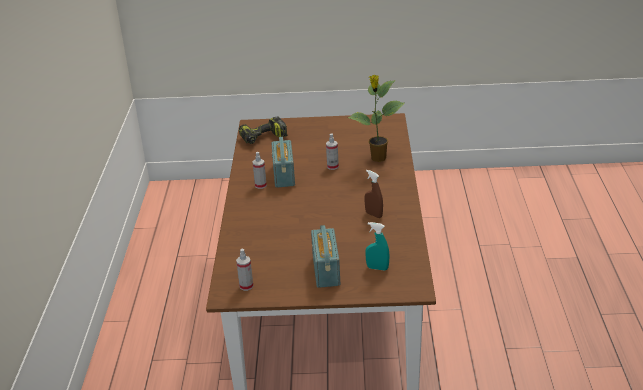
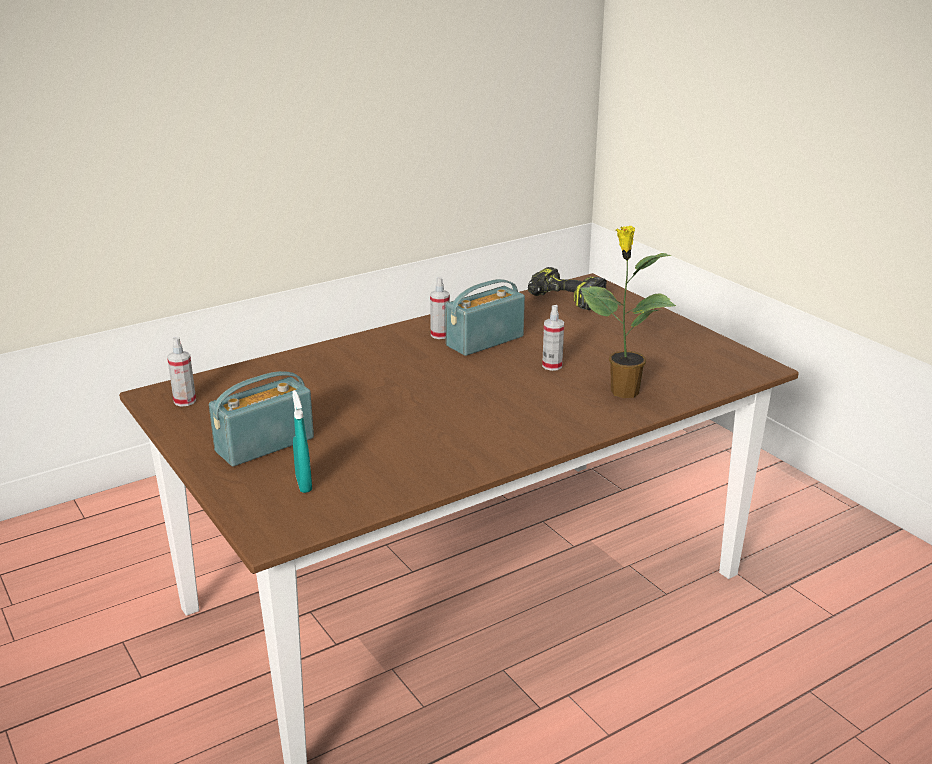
camera: 55 degrees right, 5 degrees down
brown spray bottle [365,170,383,218] -> none

